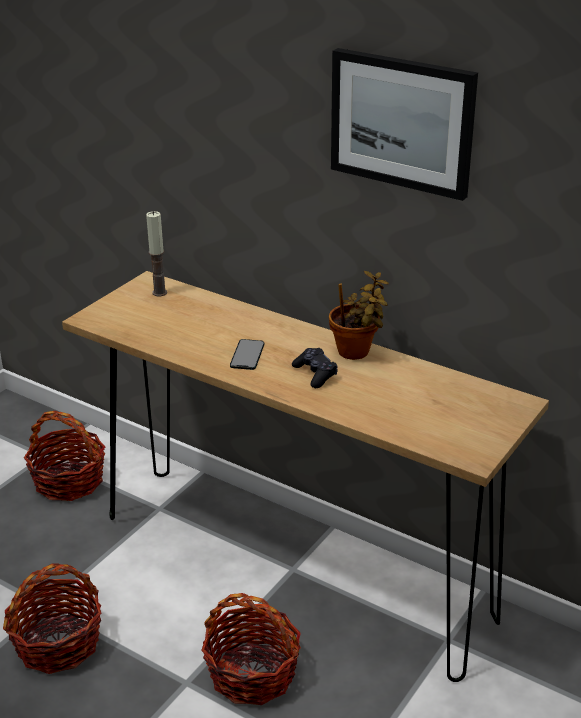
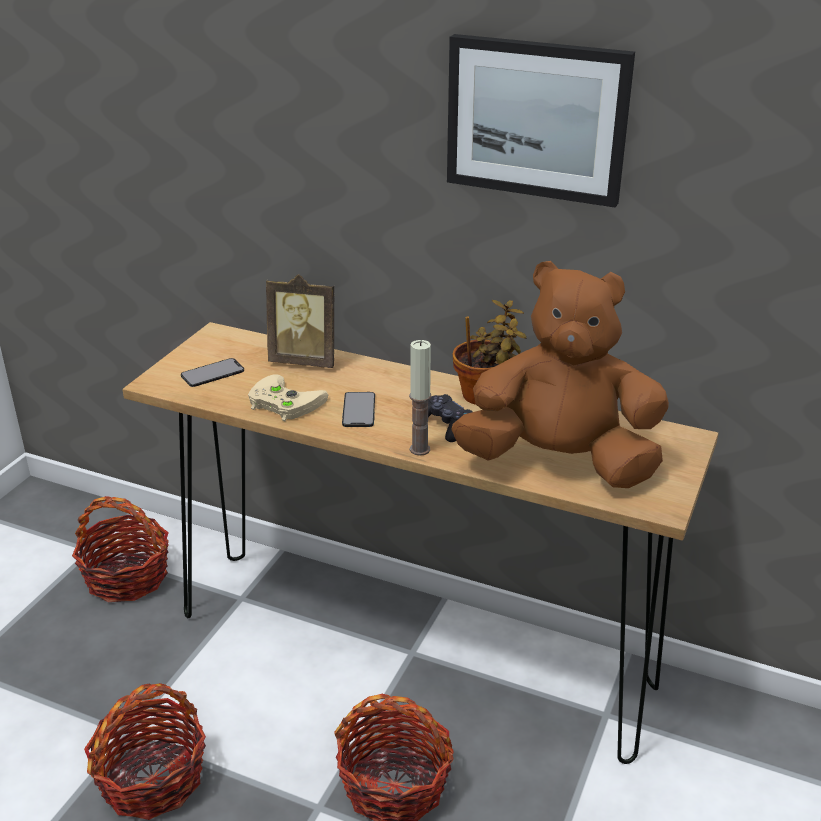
camera: 10 degrees left, 0 degrees up
candle [146,211,167,296] -> candle moved to [409,340,431,456]
none -> phone [181,358,244,387]
none -> beige game controller [248,374,328,421]
none -> picture frame [266,274,335,368]
none -> brown plush toy [451,261,669,488]

